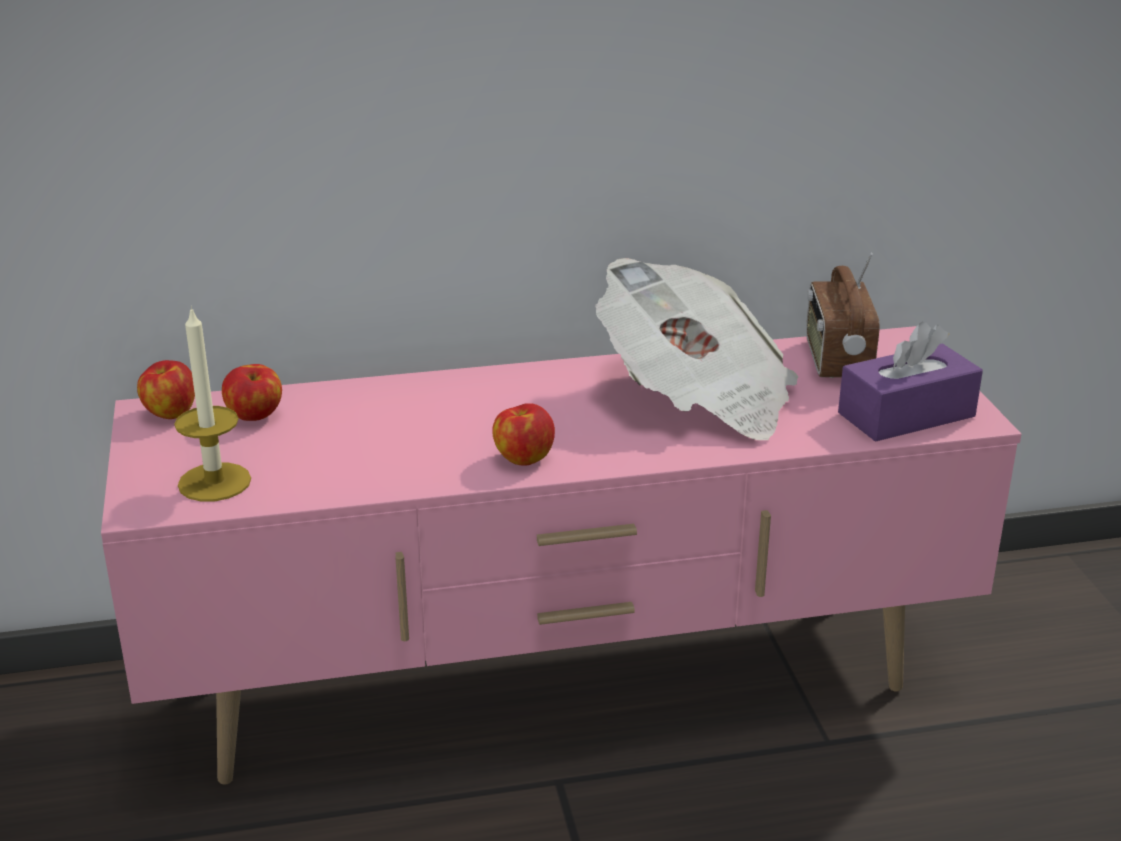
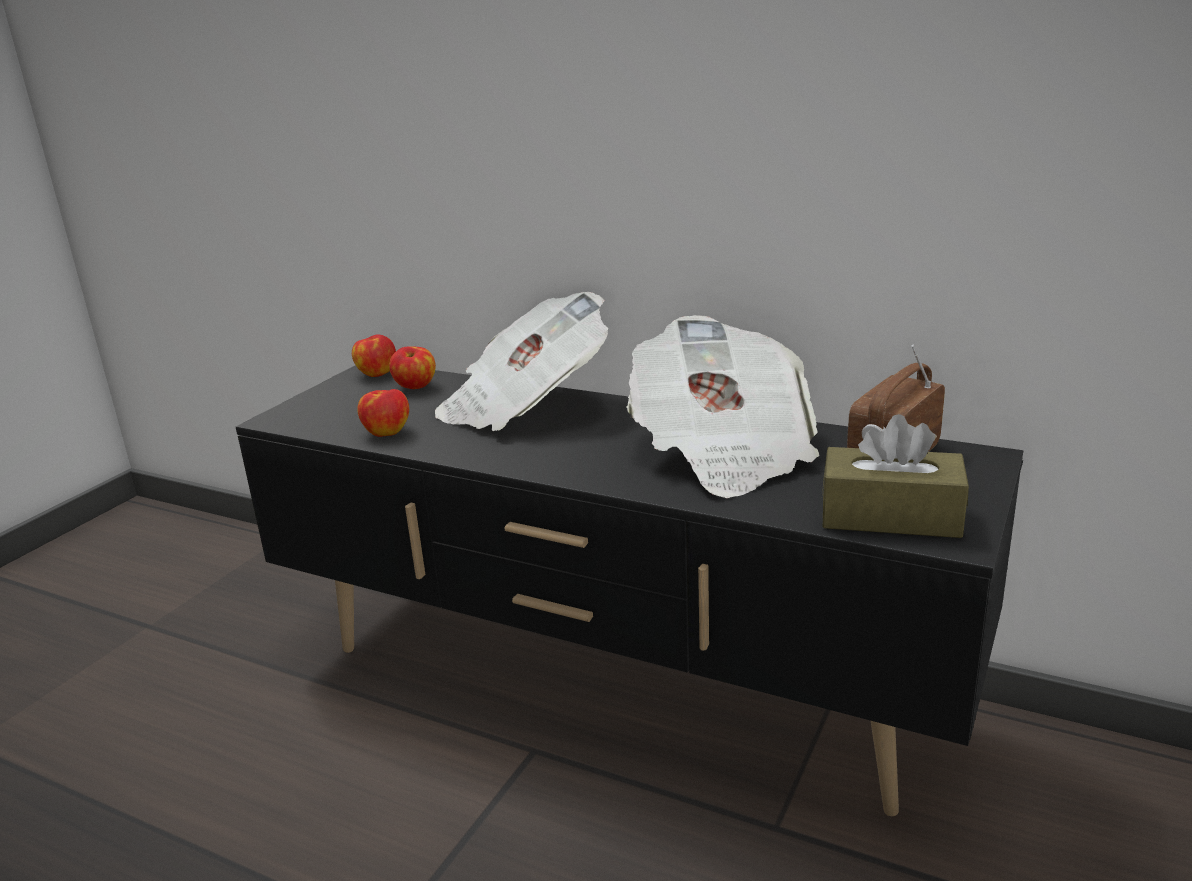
camera: 40 degrees right, 5 degrees down
pink tv stand [101,326,1021,785] -> black tv stand [236,365,1023,816]
candle [174,306,251,502] -> none
apple [492,403,555,466] -> apple moved to [357,389,409,437]
purple tissue box [838,322,983,442] -> brown tissue box [822,414,969,538]
none -> newspaper [435,292,608,431]

